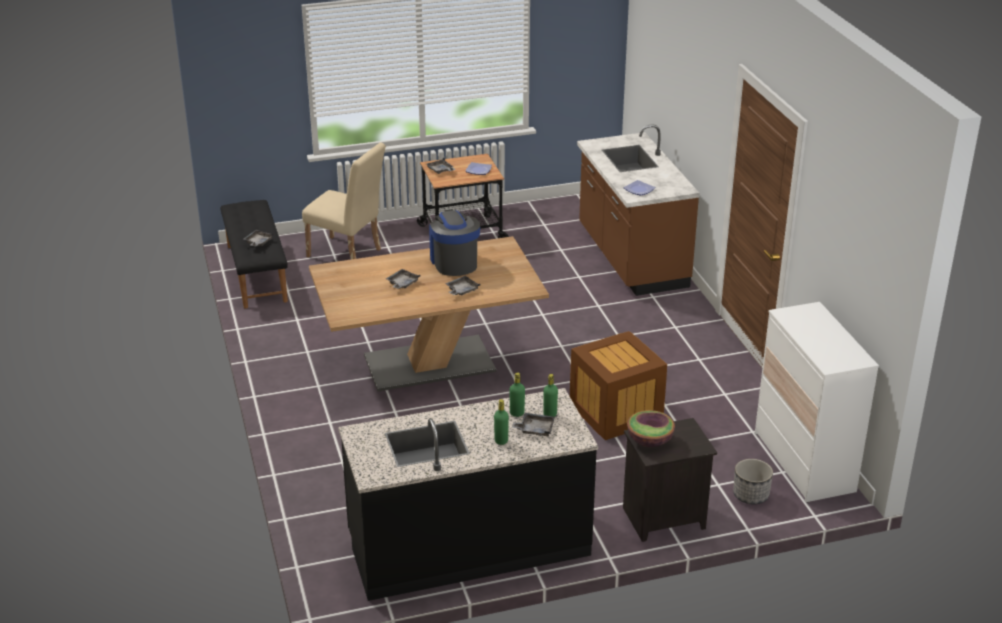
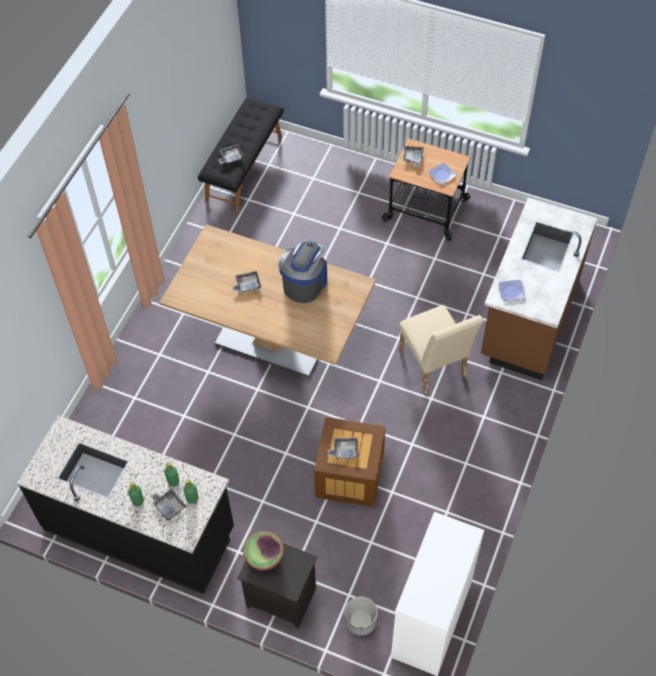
camera: 40 degrees right, 25 degrees up
beige chair [302,142,386,259] -> beige chair moved to [399,305,483,394]
grey tray [445,276,481,296] -> grey tray moved to [328,438,358,459]

